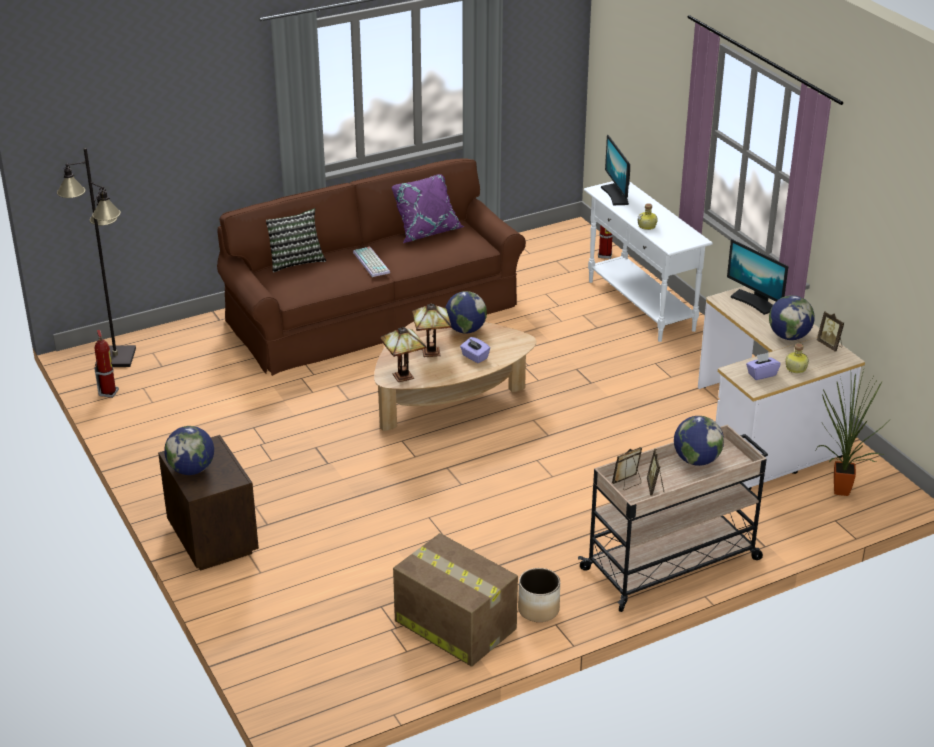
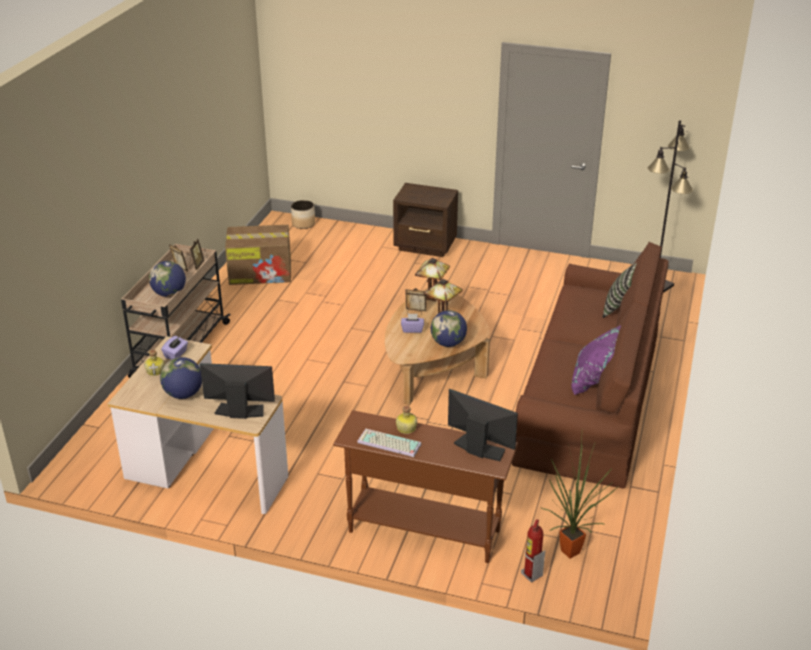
camera: 135 degrees right, 0 degrees up
fire extinguisher [94,330,119,398] -> none
globe [164,426,214,475] -> none
keyboard [353,247,390,277] -> keyboard moved to [357,429,421,457]
planter [518,568,560,622] -> planter moved to [291,200,315,229]
white console table [584,181,713,342] -> brown console table [333,410,518,563]
potted plant [815,370,890,496] -> potted plant moved to [542,438,618,559]
picture frame [817,311,844,352] -> picture frame moved to [405,288,426,317]

